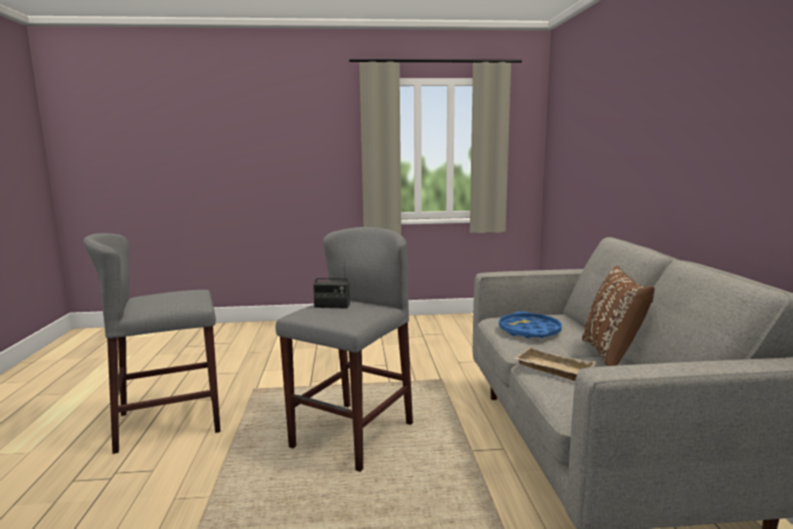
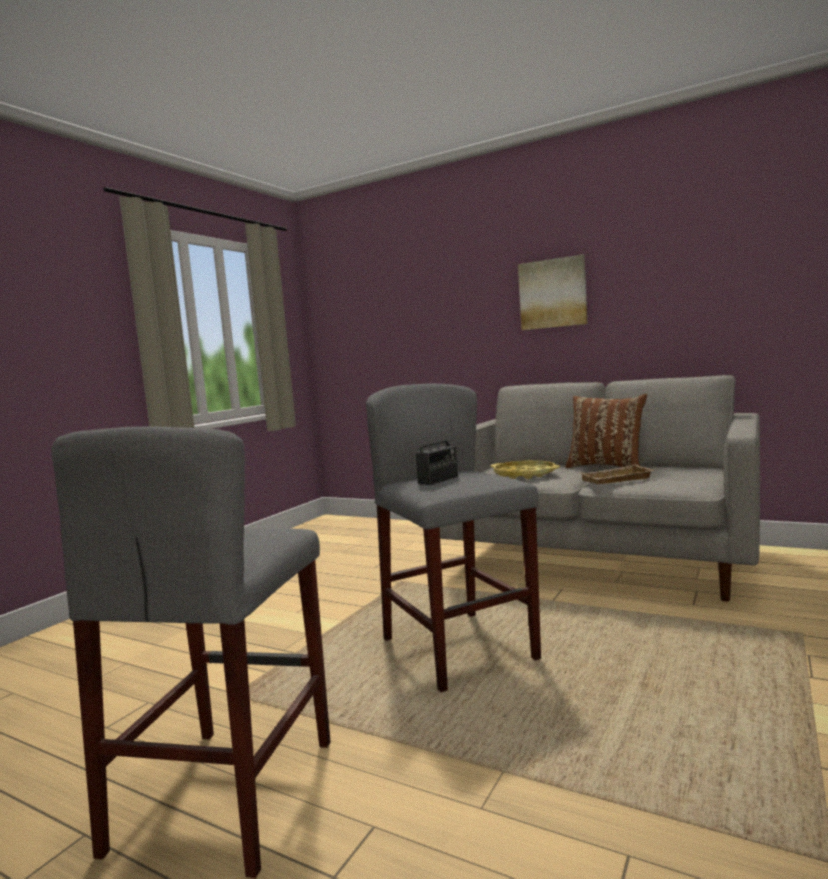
camera: 55 degrees left, 5 degrees down
blue tray [499,311,562,338] -> yellow tray [490,460,560,479]
none -> picture [518,254,588,330]

